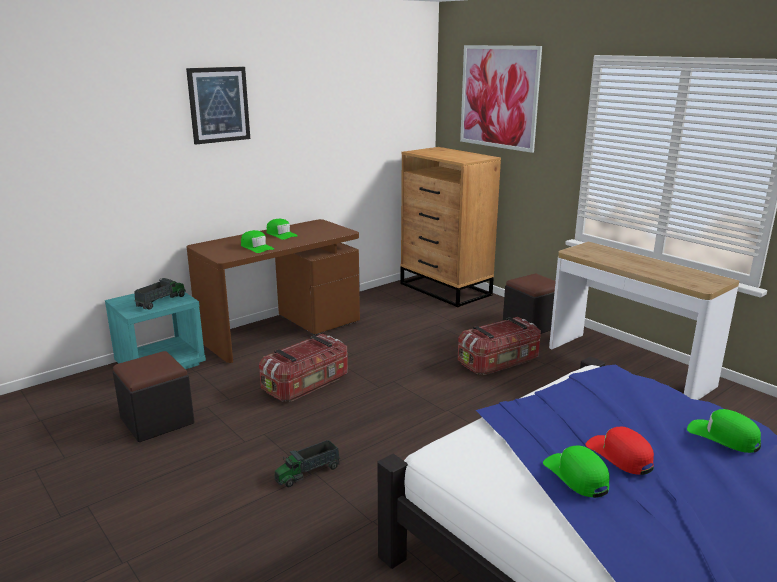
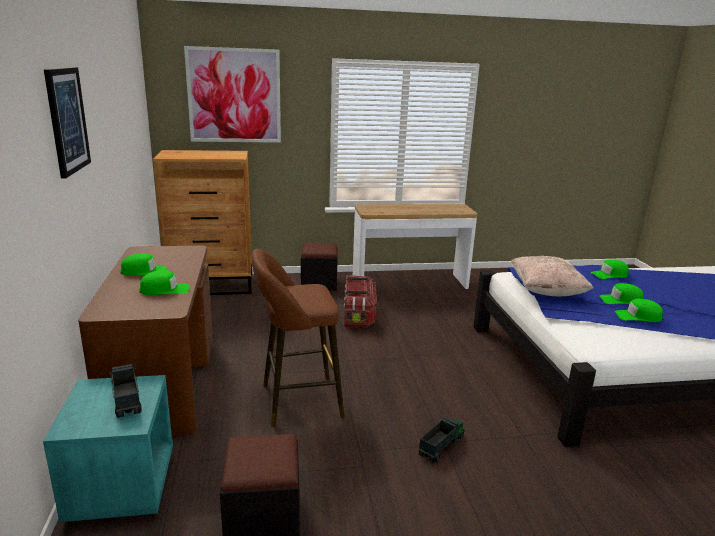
camera: 60 degrees left, 0 degrees up
storage box [259,334,348,402] -> brown stool [251,249,345,427]
toy truck [274,440,340,488] -> toy truck turned 135 degrees counterclockwise [418,416,465,463]
red cap [585,427,654,475] -> green cap [599,283,644,304]
none -> beige pillow [511,256,593,296]

